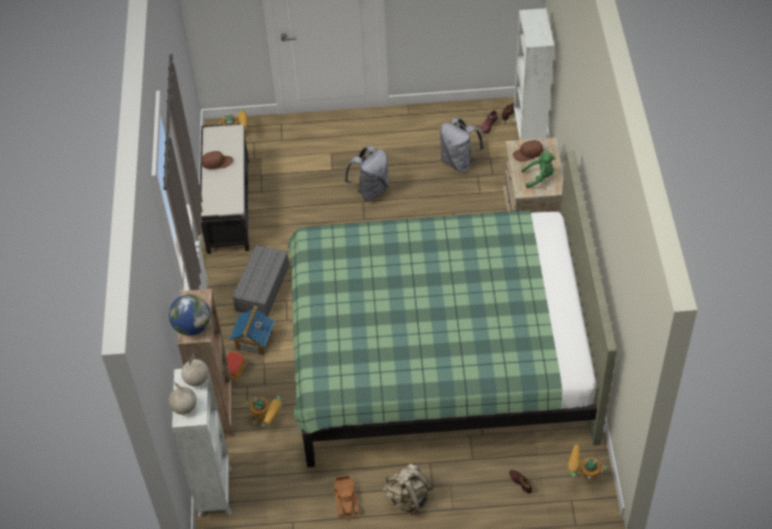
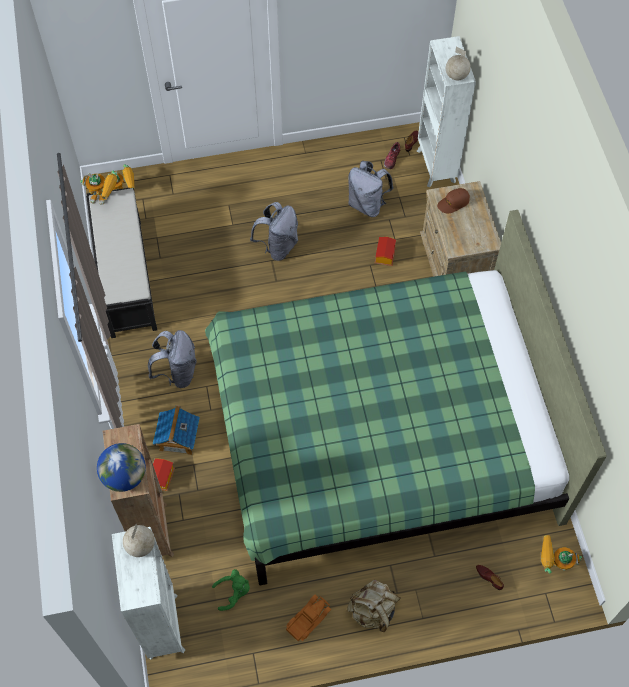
camera: 10 degrees left, 10 degrees up
globe [169,381,197,415] -> globe moved to [446,47,471,80]
brown cap [202,151,233,169] -> none
grey storage box [232,245,289,317] -> grey backpack [148,330,197,388]
toy robot [245,396,282,428] -> toy robot moved to [80,171,117,205]
toy truck [333,475,359,519] -> toy truck turned 120 degrees counterclockwise [286,595,332,641]
green plush toy [521,152,555,188] -> green plush toy moved to [212,569,250,611]
none -> toy house [375,237,396,266]

